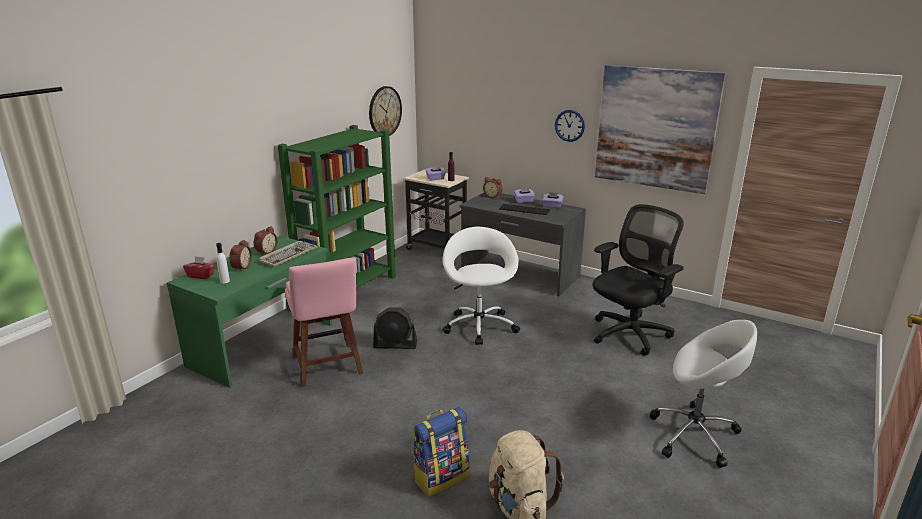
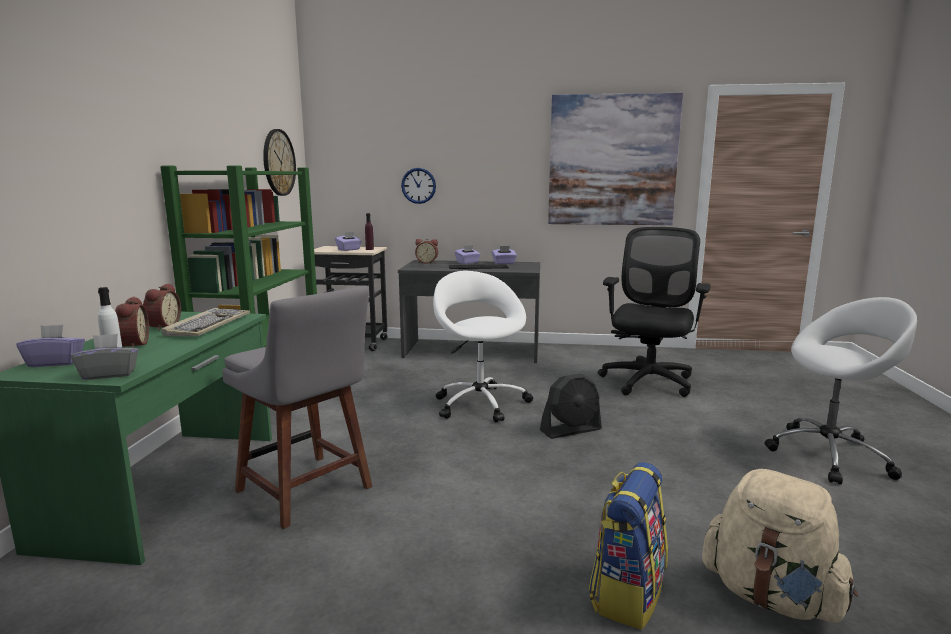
camera: 25 degrees left, 10 degrees down
red tissue box [183,256,215,279] -> purple tissue box [16,325,85,367]
pink stool [285,258,363,387] -> grey stool [222,286,373,529]
black fan [373,307,417,349] -> black fan moved to [540,373,602,439]
wall clock [555,110,585,142] -> wall clock moved to [401,168,436,204]
none -> grey tissue box [71,334,139,380]

